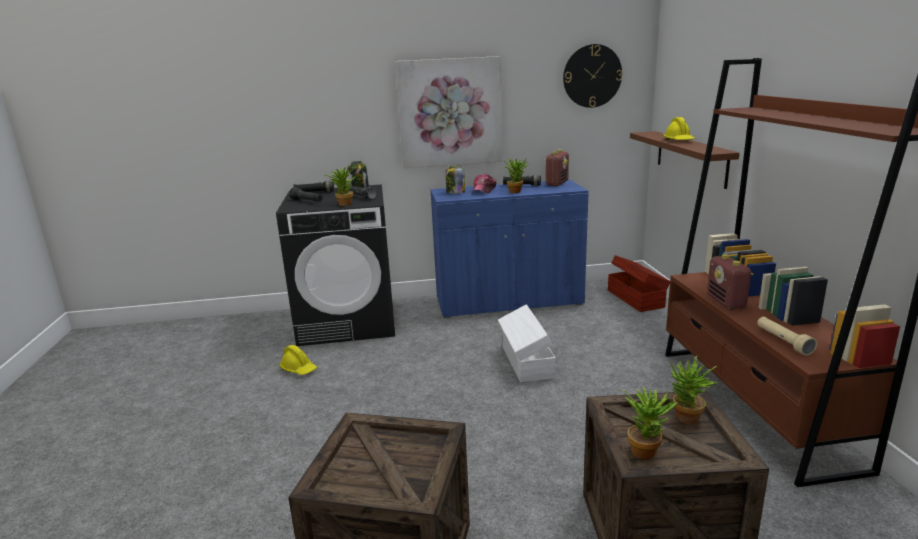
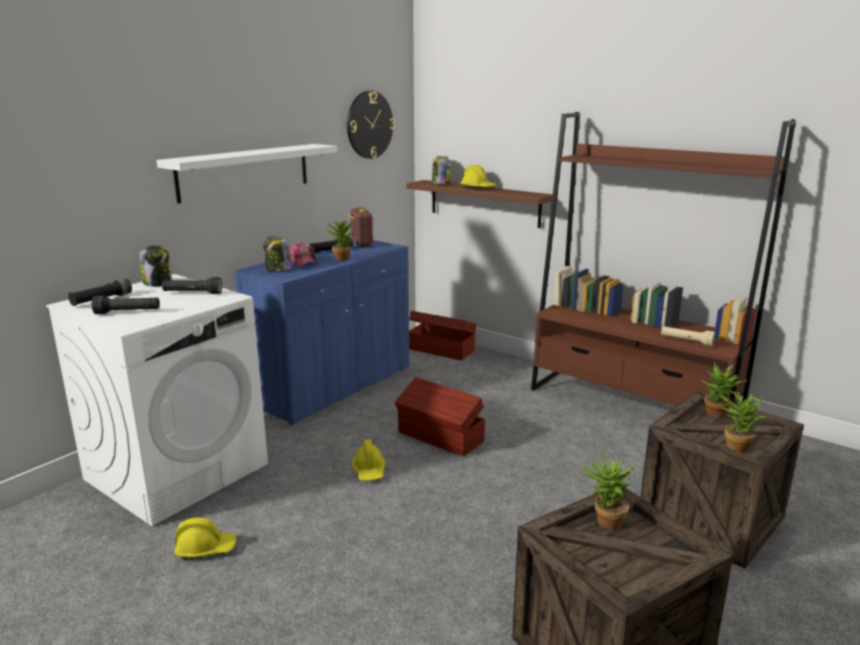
camera: 45 degrees left, 0 degrees up
black washing machine [276,184,395,346] -> white washing machine [46,274,268,526]
potted plant [325,165,355,206] -> potted plant moved to [581,451,636,530]
picture [395,56,502,168] -> white shelf [156,144,337,204]
white storage box [498,304,555,383] -> brown storage box [395,377,485,457]
radio [707,254,754,310] -> none
none -> yellow hard hat [352,439,385,481]
none -> jar [432,156,451,184]

